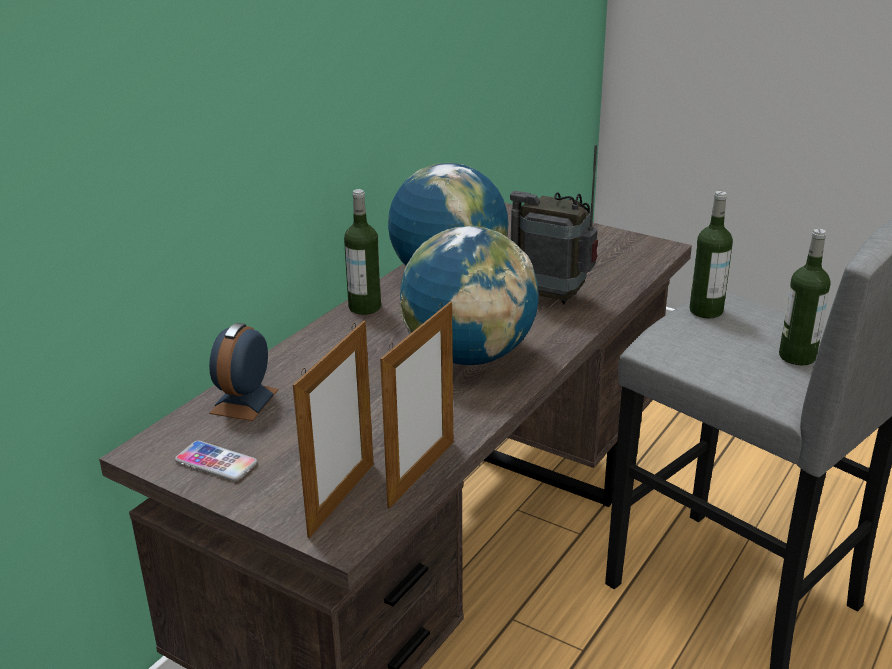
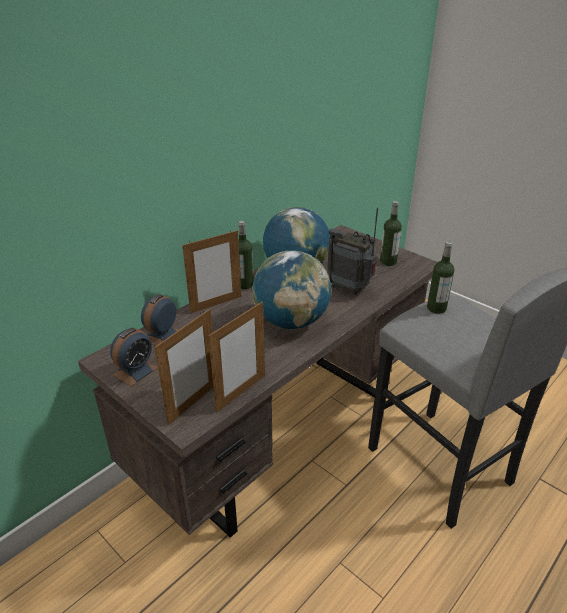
camera: 10 degrees right, 5 degrees up
phone [175,441,257,481] -> alarm clock [110,328,158,386]
bottle [779,229,830,365] -> bottle moved to [380,201,402,266]
none -> picture frame [182,230,241,313]

